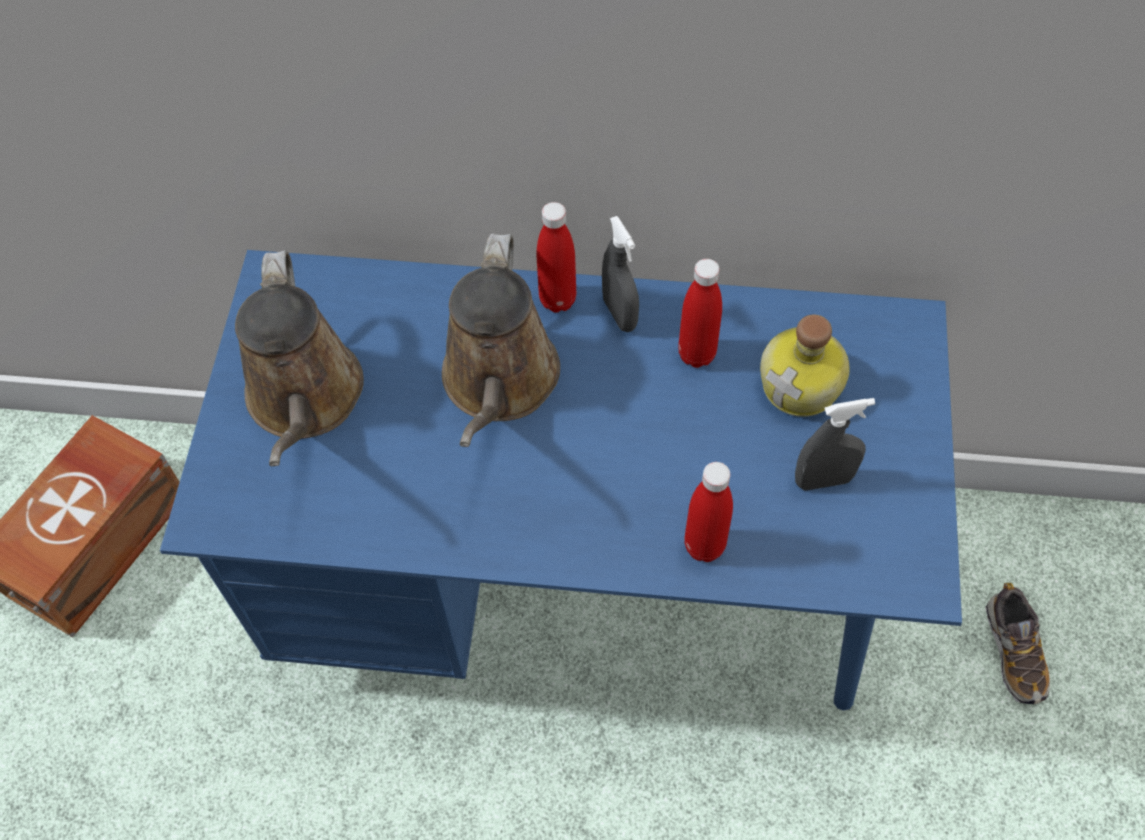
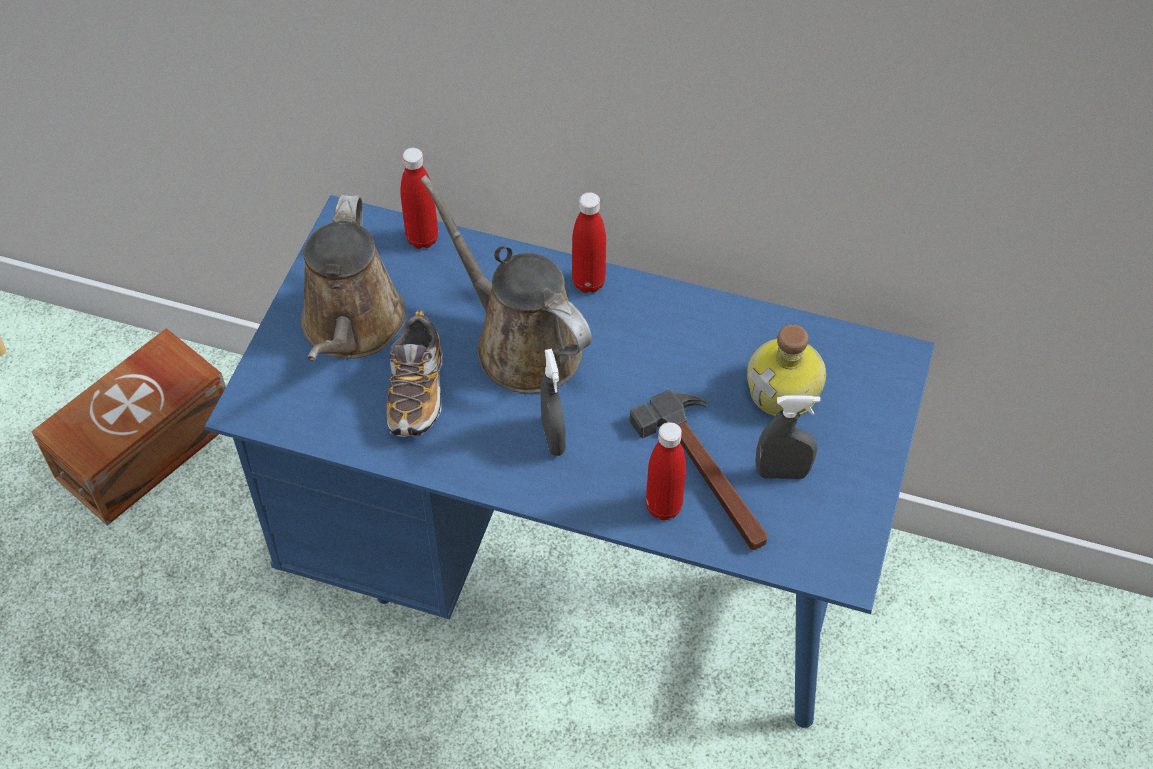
camera: 10 degrees right, 5 degrees down
brown watering can [442,233,560,447] -> brown watering can turned 120 degrees clockwise [420,175,592,393]
grey spray bottle [602,216,639,332] -> grey spray bottle moved to [540,349,566,456]
red bottle [678,259,722,368] -> red bottle moved to [400,148,438,249]
shoe [986,583,1050,704] -> shoe moved to [386,311,443,437]
none -> hammer [630,390,767,550]

